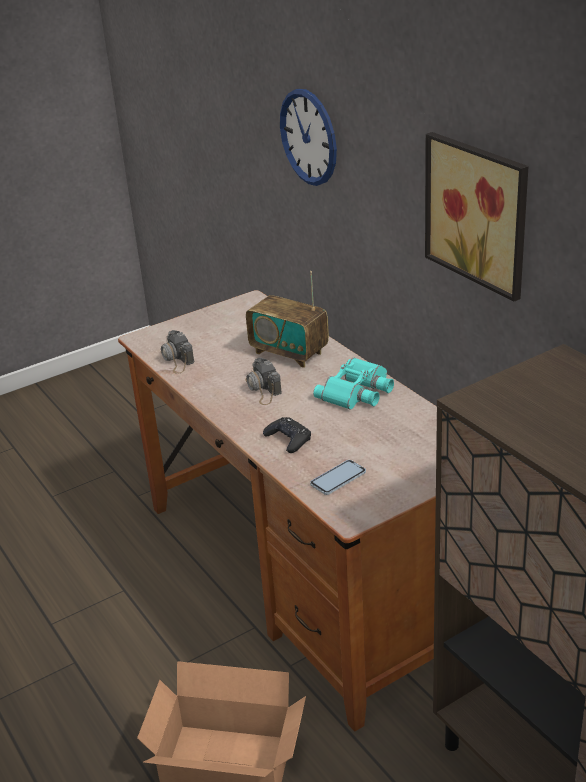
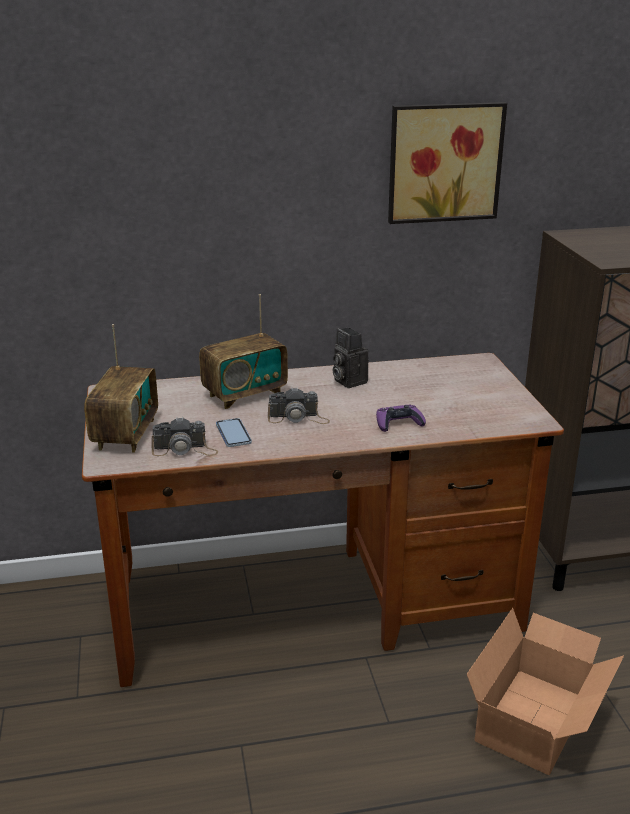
camera: 70 degrees left, 5 degrees down
black game controller [263,417,311,453] -> purple game controller [376,404,426,432]
wall clock [280,89,337,186] -> none
phone [310,460,366,495] -> phone moved to [216,418,252,447]
turquoise binoculars [313,358,394,410] -> camera [333,328,369,388]
none -> radio [84,324,158,453]

